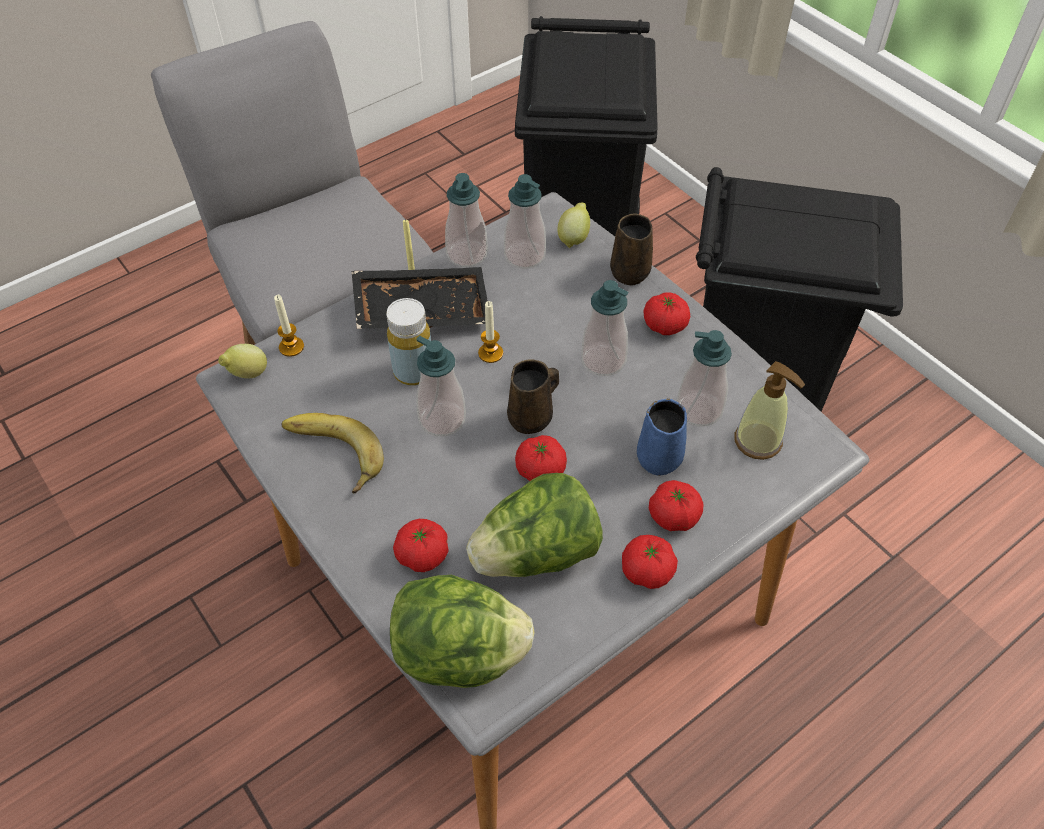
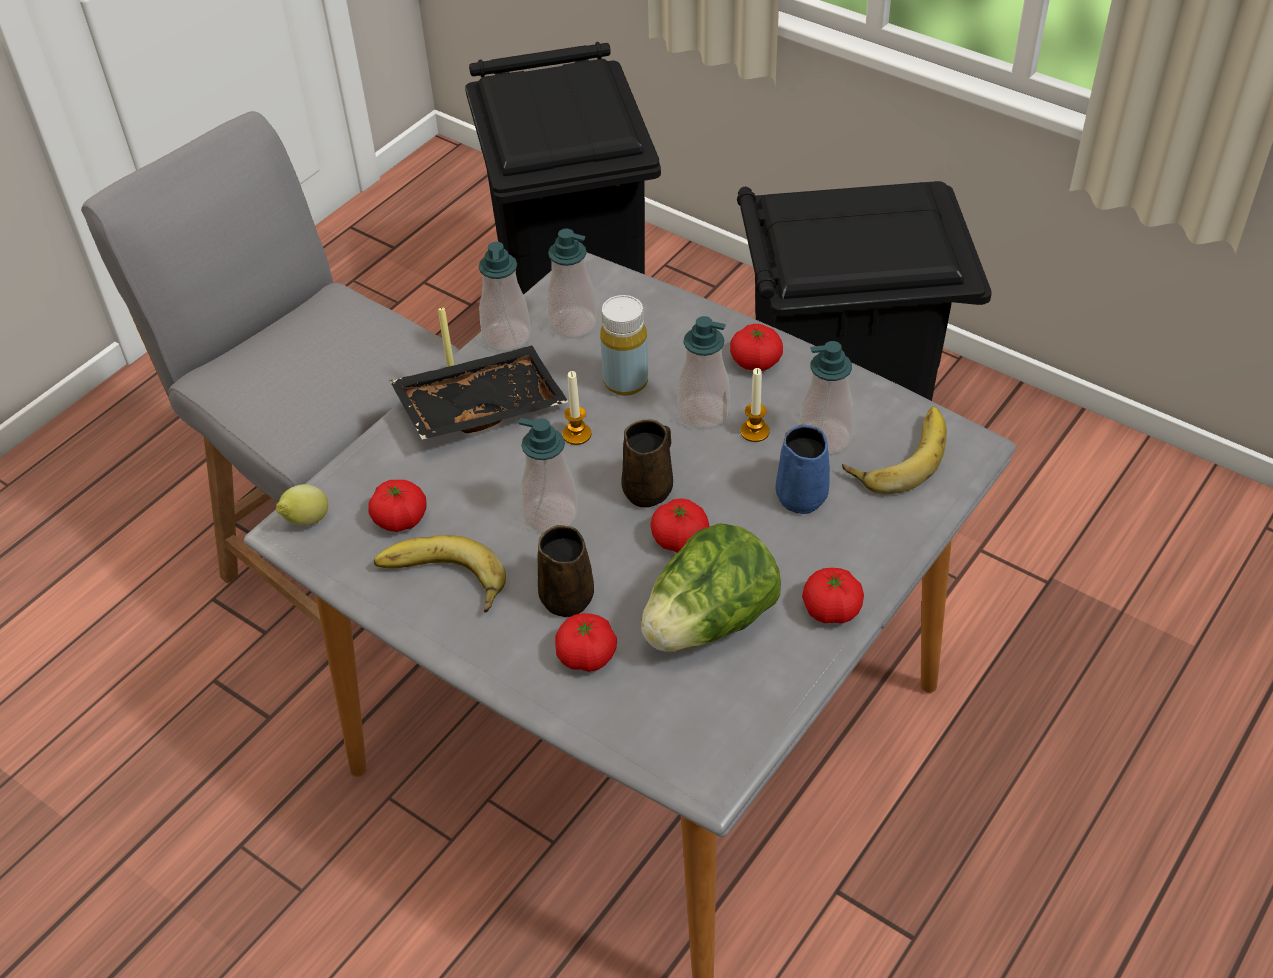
camera: 15 degrees left, 5 degrees down
candle [274,295,304,357] -> candle moved to [740,368,769,442]
yellow bottle [386,298,431,385] -> yellow bottle moved to [600,295,648,395]
lettuce [390,575,535,688] -> none
lemon [557,203,590,248] -> none
brown mug [610,213,653,285] -> brown mug moved to [537,525,594,617]
tomato [649,480,703,531] -> tomato moved to [368,480,427,532]
soap dispenser [734,361,805,460] -> banana [842,406,947,494]

